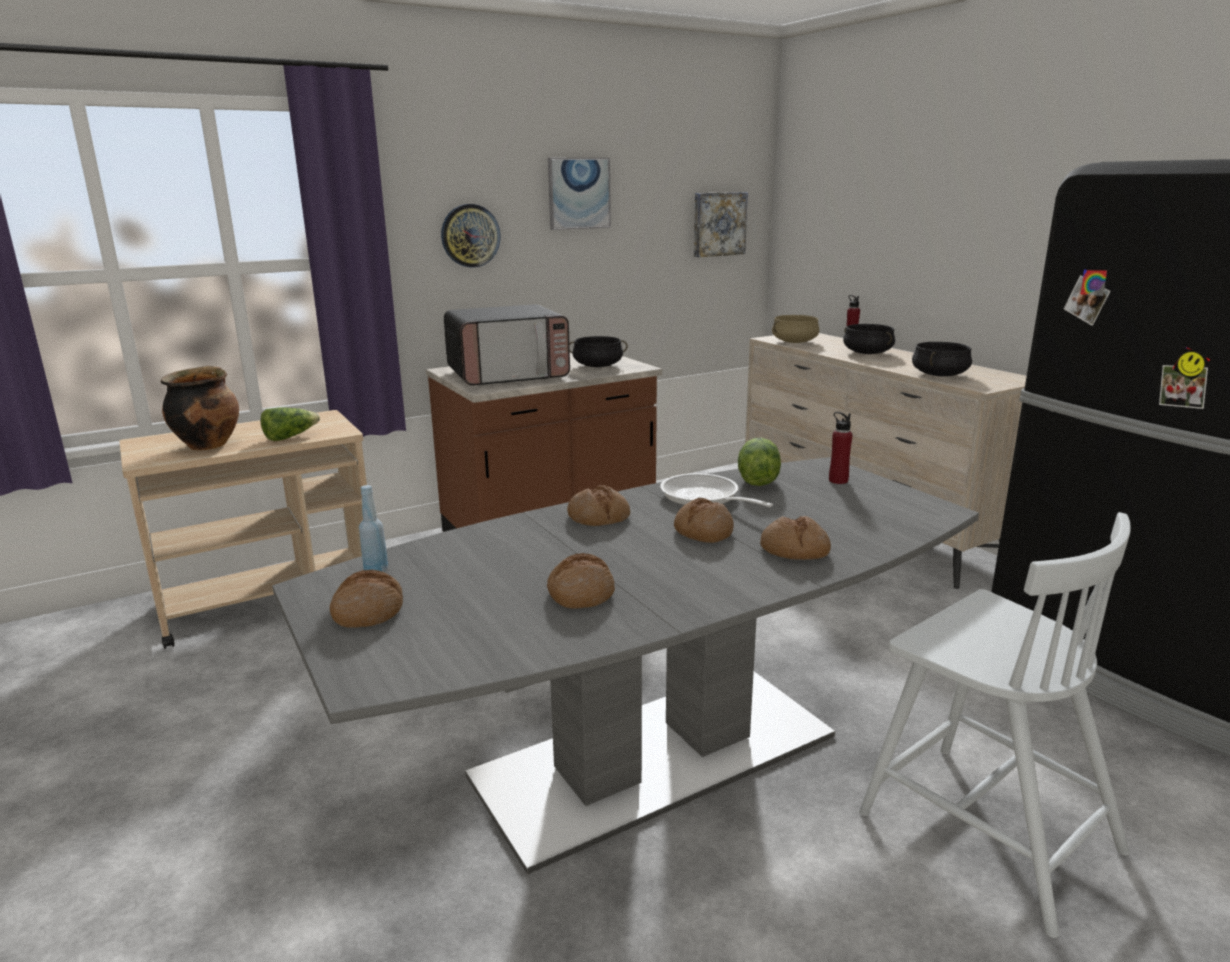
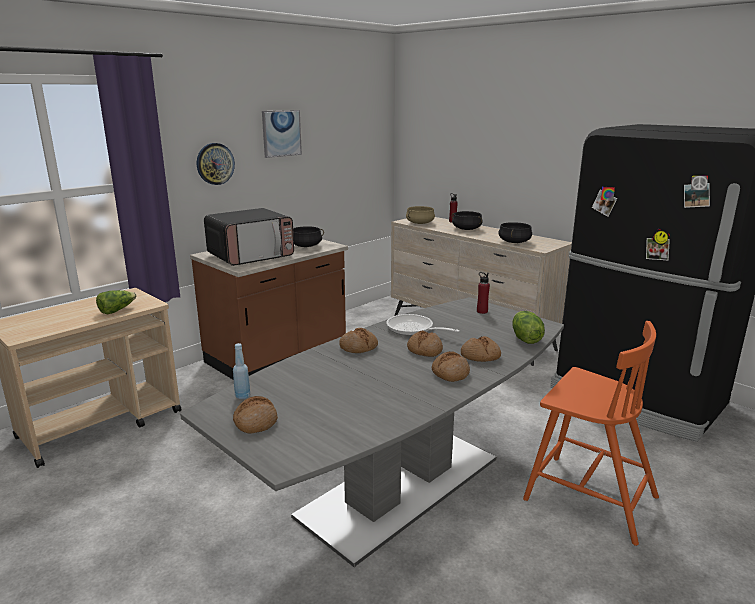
camera: 15 degrees left, 0 degrees up
cooking pot [161,366,239,451] -> none
bread [547,553,615,609] -> bread moved to [432,351,470,382]
picture [694,192,748,257] -> none
lettuce [738,438,781,486] -> lettuce moved to [512,311,545,344]
white chair [859,512,1131,938] -> orange chair [523,321,659,546]

